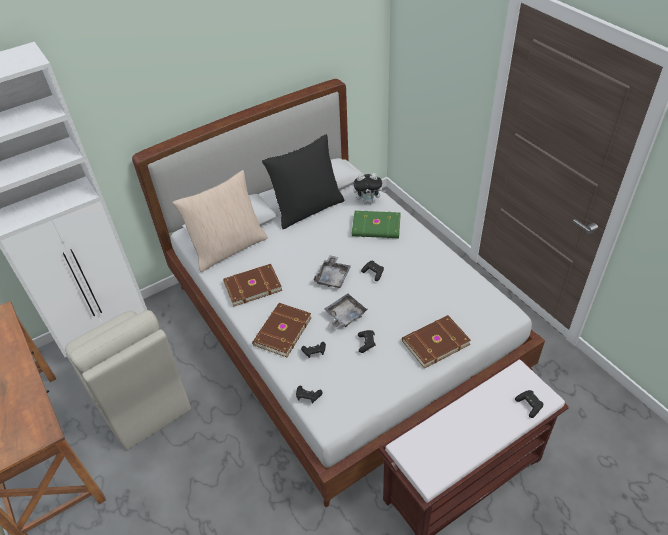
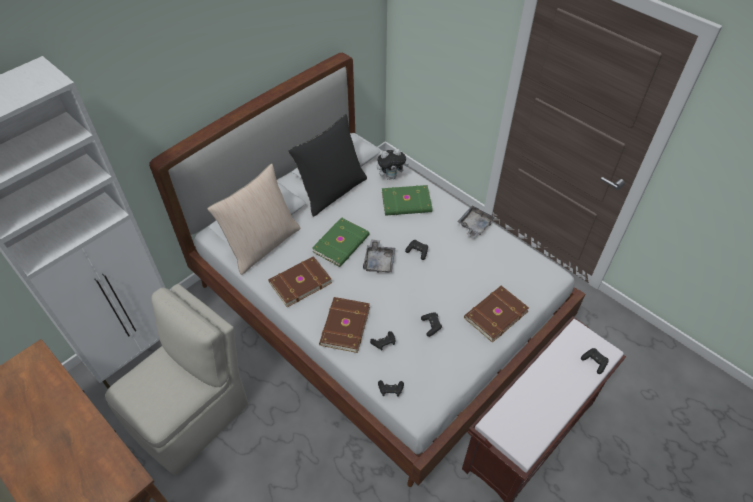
camera: 15 degrees left, 5 degrees up
beige chair [65,310,191,450] -> beige chair turned 90 degrees counterclockwise [105,284,249,476]
grey tray [324,294,368,330] -> grey tray moved to [457,206,495,238]
none -> green book [312,217,370,267]

